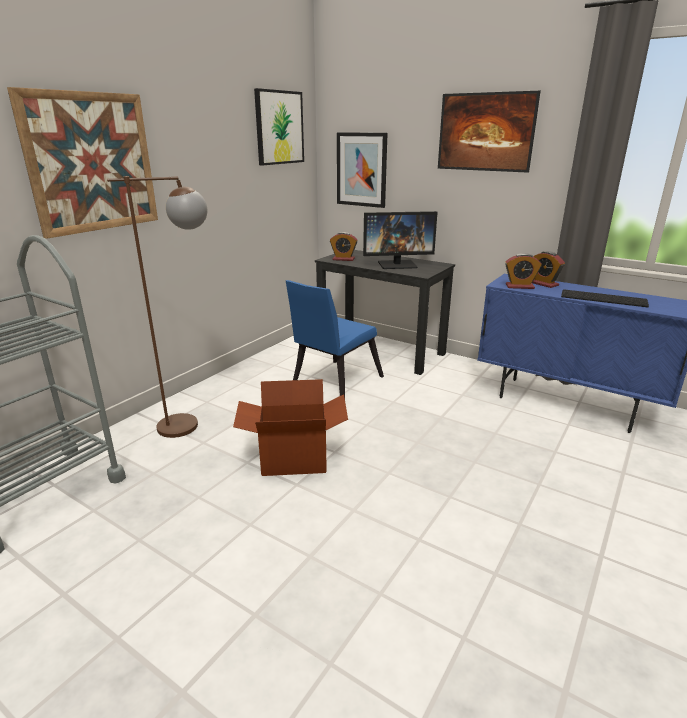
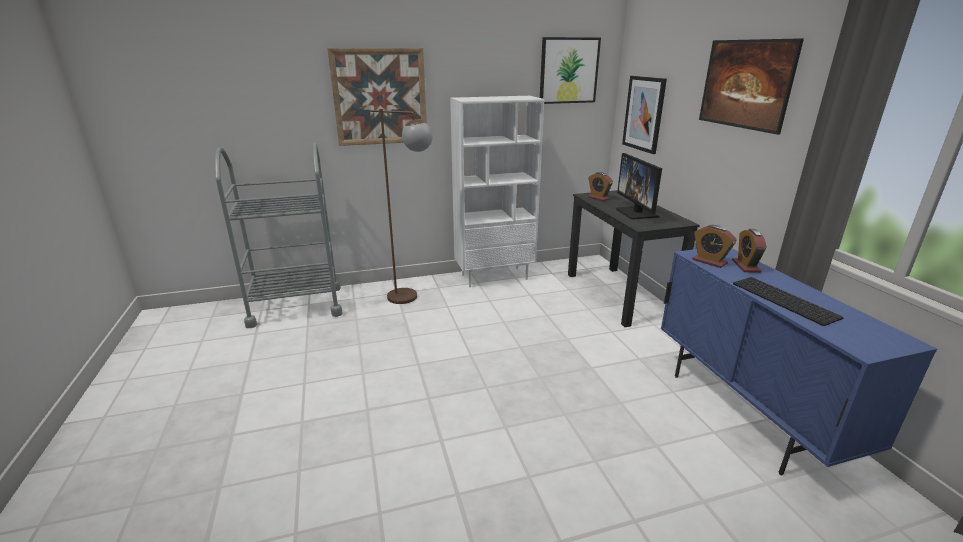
camera: 40 degrees right, 0 degrees up
cardboard box [233,379,348,476] -> none
blue chair [286,280,384,397] -> none
monitor [363,211,438,269] -> monitor turned 45 degrees clockwise [616,153,662,219]
none -> white bookcase [450,96,544,287]

